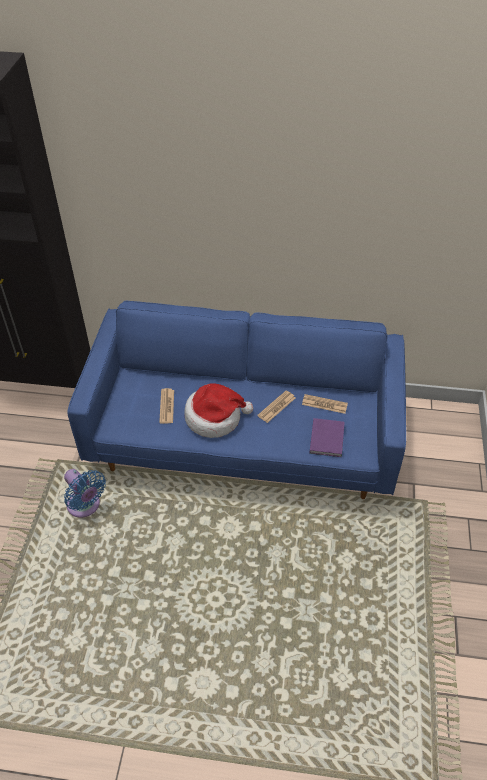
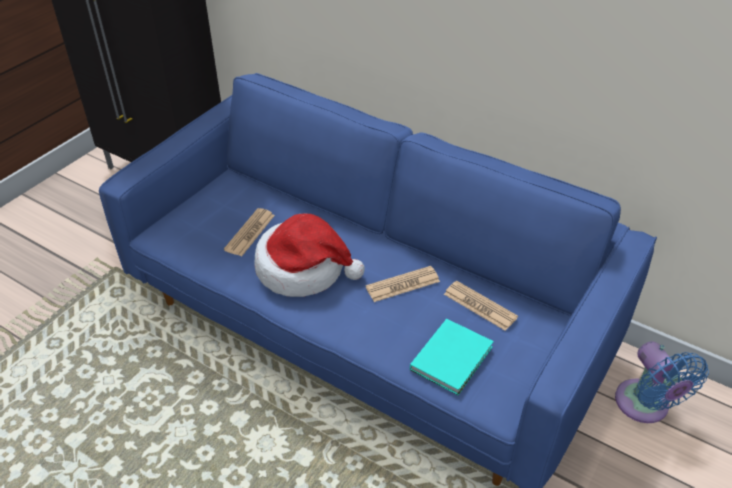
camera: 25 degrees right, 5 degrees down
blue fan [64,469,106,518] -> blue fan moved to [615,341,709,423]
purple book [309,418,345,457] -> turquoise book [410,319,494,395]

